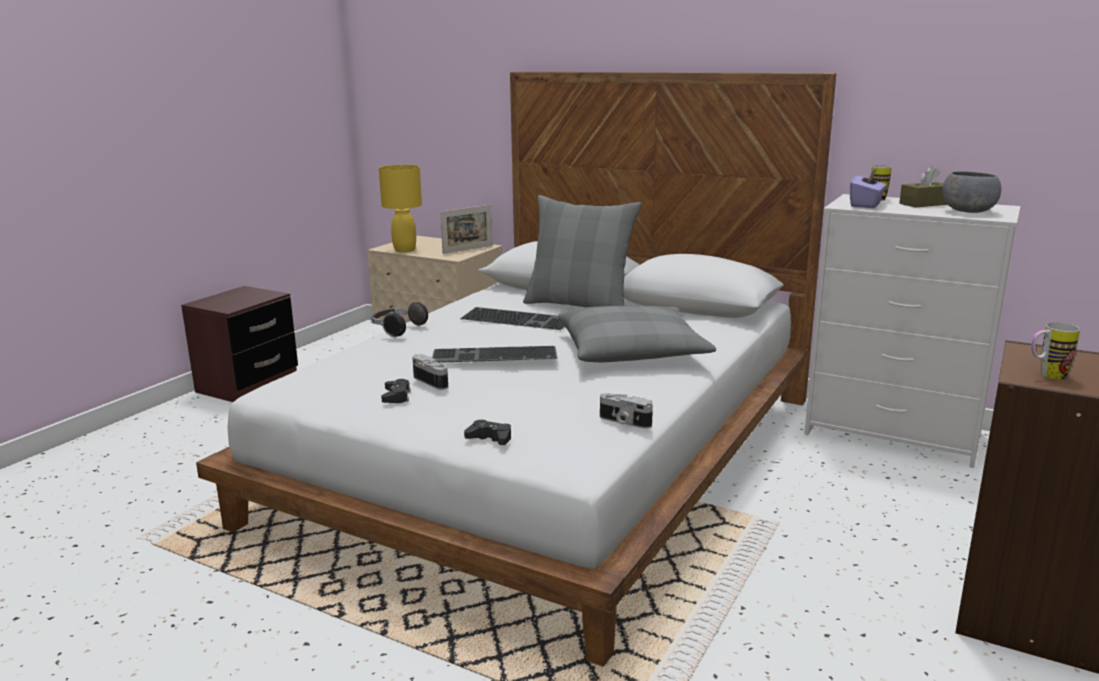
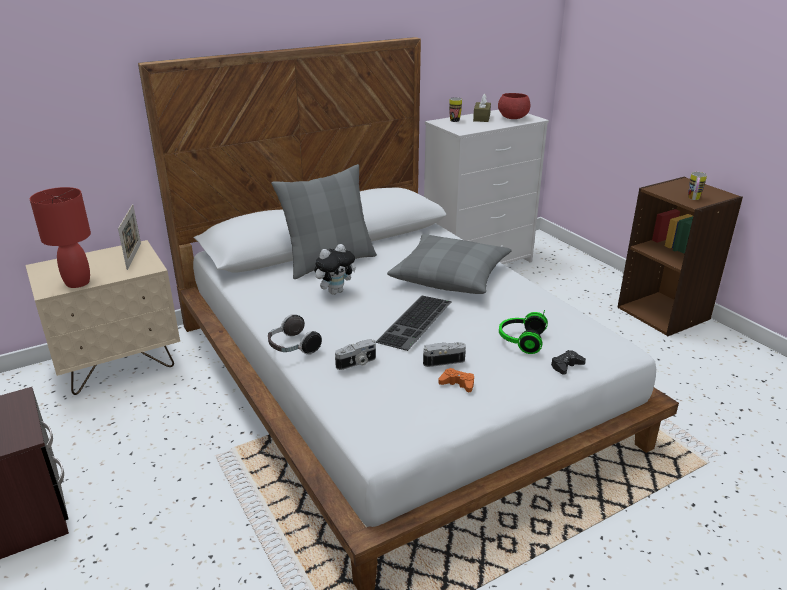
camera: 60 degrees left, 10 degrees up
yellow table lamp [379,165,422,252] -> red table lamp [30,187,91,288]
black game controller [381,379,411,403] -> orange game controller [438,368,474,392]
keyboard [460,307,565,330] -> plush toy [314,244,356,295]
camera [600,393,653,429] -> camera moved to [335,339,376,370]
purple tissue box [850,168,886,208] -> none
grey bowl [942,171,1001,213] -> red bowl [498,93,530,119]
none -> headphones [499,310,548,354]

